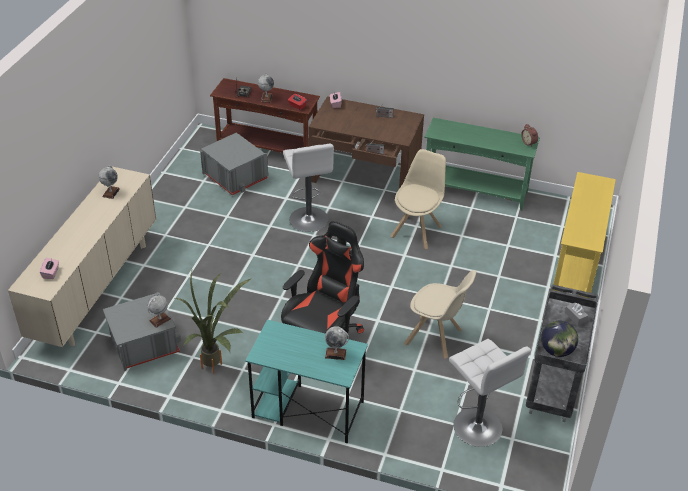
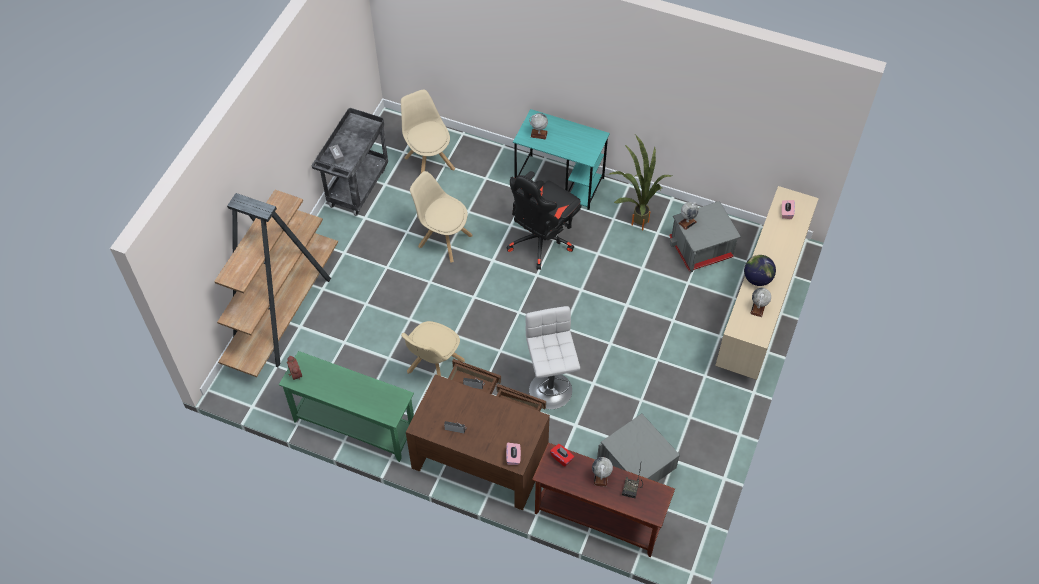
camera: 175 degrees left, 15 degrees up
white stool [449,339,531,447] -> beige chair [401,90,455,173]
globe [541,320,578,357] -> globe moved to [744,255,776,286]
yellow console table [552,172,616,298] -> brown bookcase [214,190,338,377]

